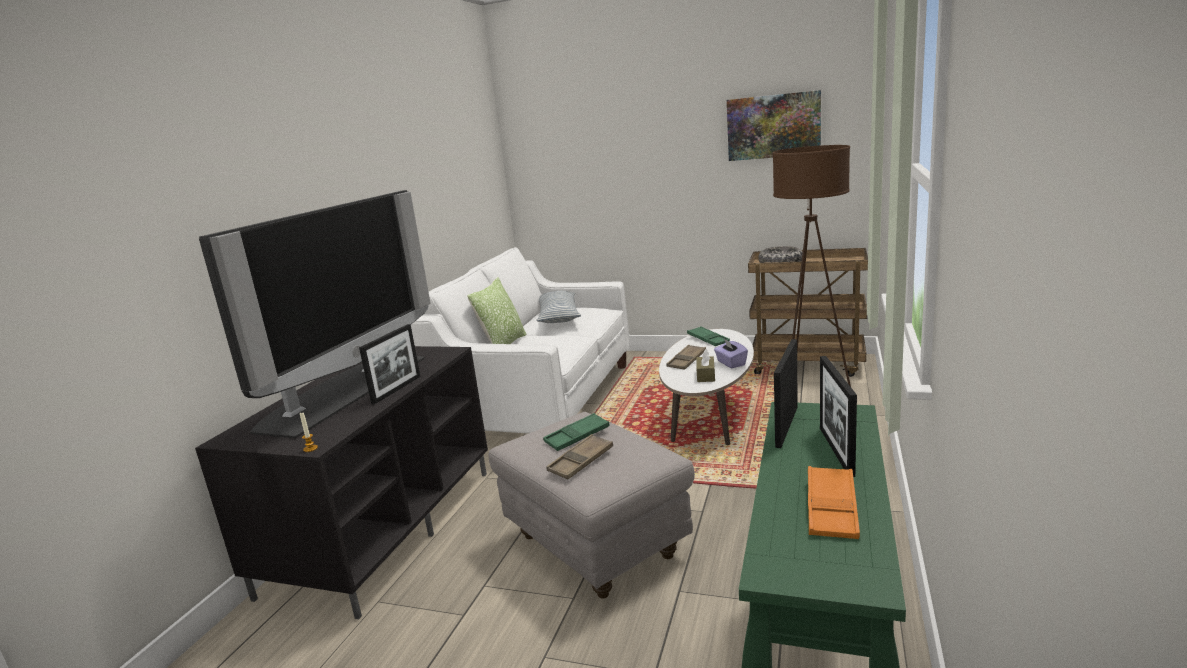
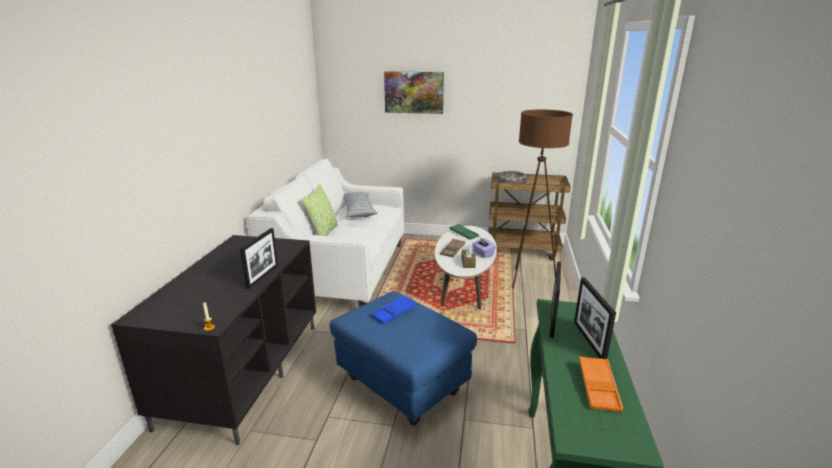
camera: 10 degrees left, 5 degrees up
television [199,190,431,438] -> none
grey ottoman [488,412,695,598] -> blue ottoman [330,291,477,426]
green tray [543,413,610,451] -> blue tray [371,295,417,324]
brown tray [546,434,613,479] -> none
picture [727,90,821,161] -> picture moved to [384,72,444,114]

